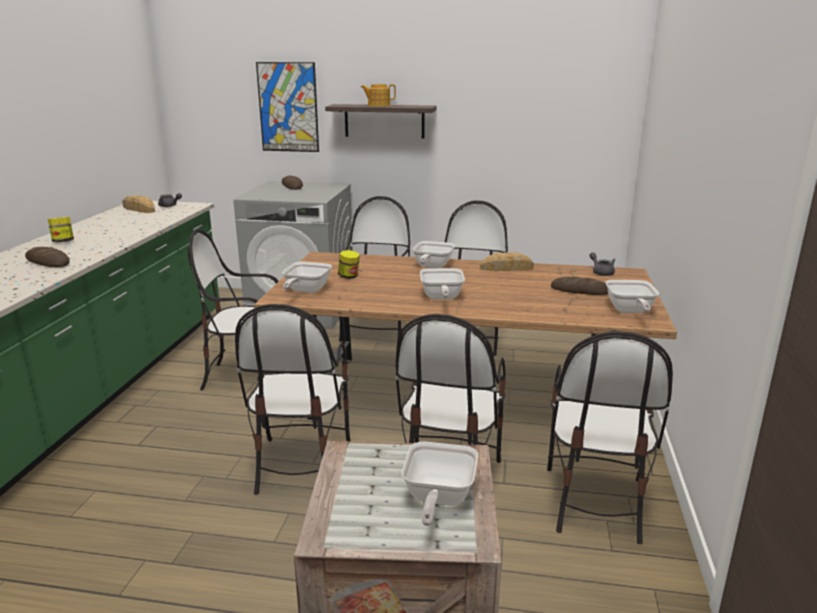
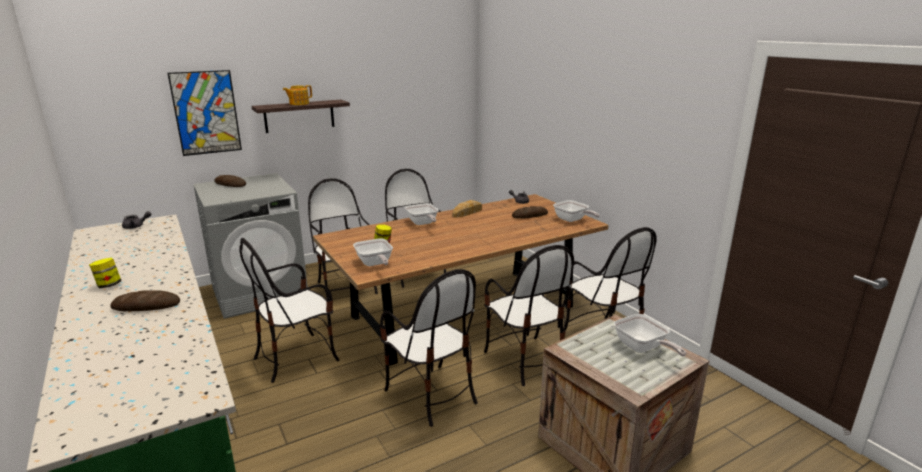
camera: 40 degrees left, 0 degrees up
bread [122,195,155,213] -> none
frying pan [420,268,465,299] -> none

